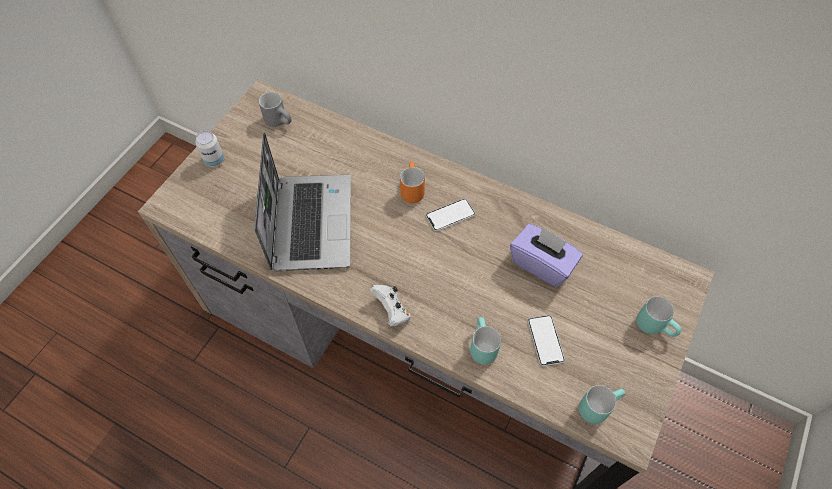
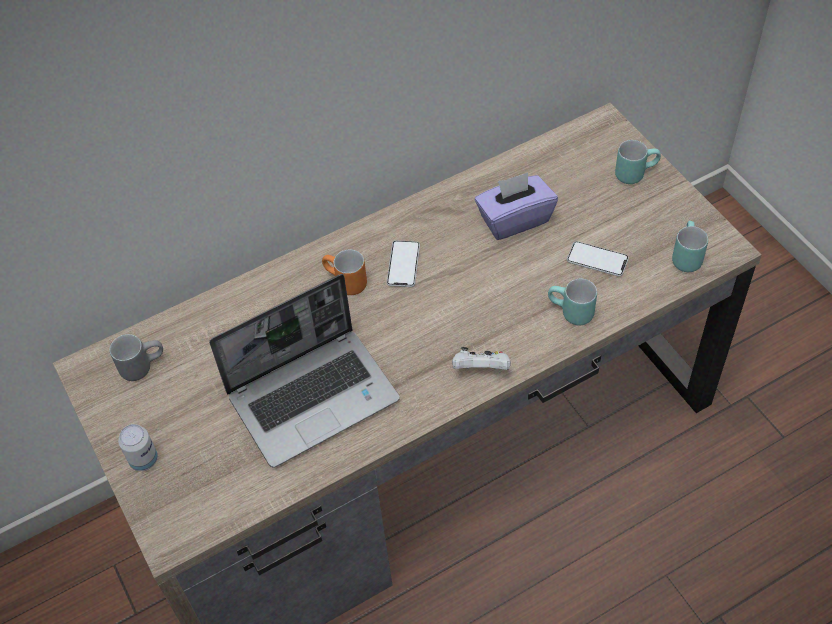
camera: 55 degrees left, 5 degrees down
laptop [254,133,351,271] -> laptop turned 120 degrees clockwise [209,274,400,468]

